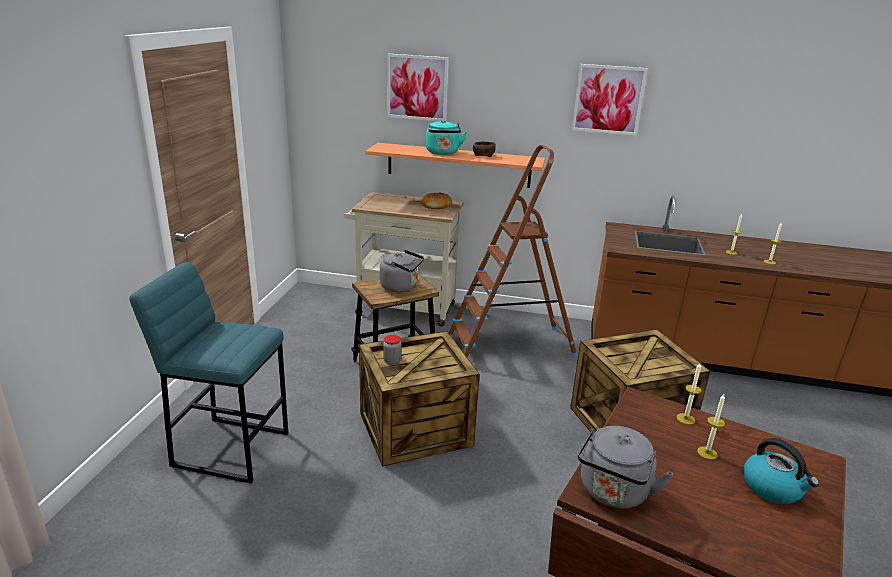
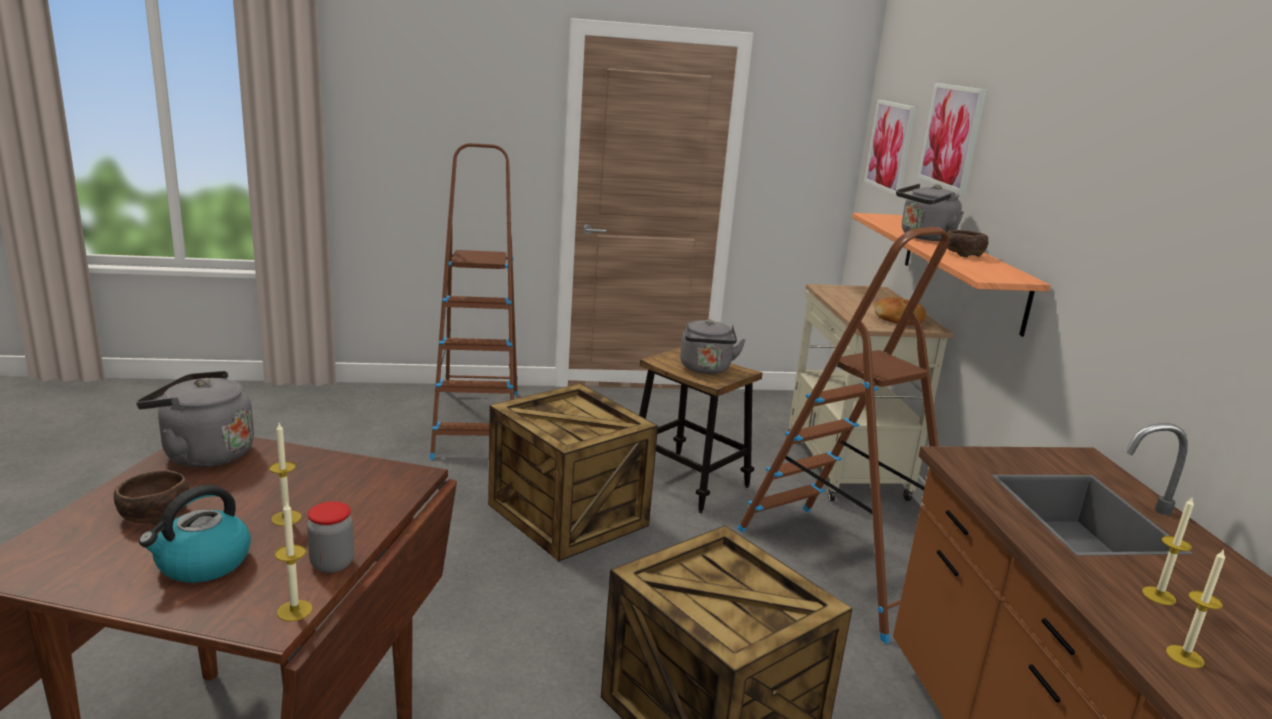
camera: 70 degrees right, 5 degrees down
turquoise stool [129,262,288,484] -> brown step ladder [430,143,518,460]
jar [383,335,401,365] -> jar moved to [307,501,354,573]
turquoise kettle [426,120,467,155] -> grey kettle [896,184,964,241]
picture [572,64,648,136] -> picture moved to [864,100,916,196]
candle [677,363,702,425] -> candle moved to [275,501,312,622]
none -> brown bowl [114,470,190,526]

